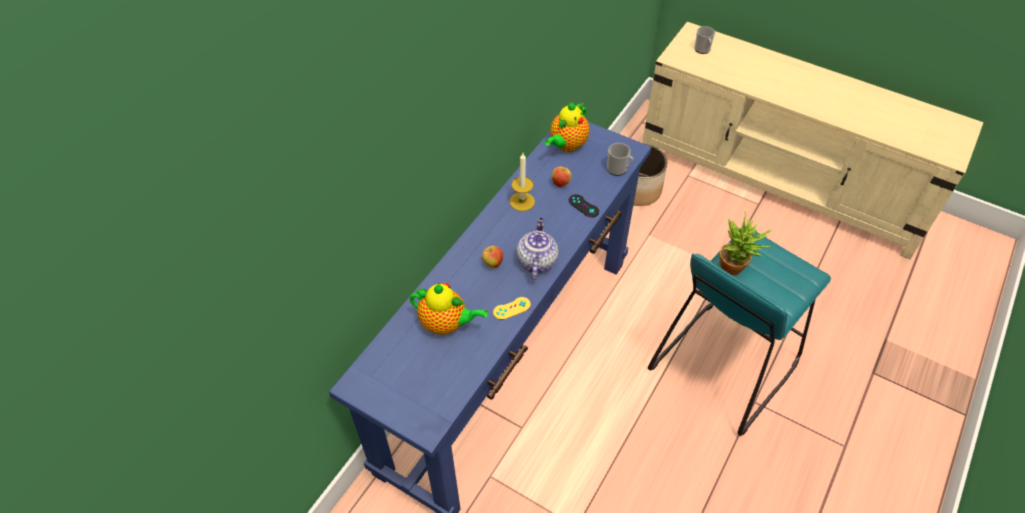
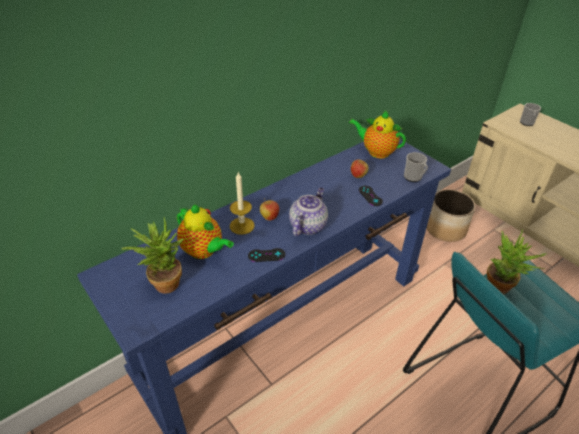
camera: 20 degrees right, 10 degrees down
yellow game controller [493,297,531,320] -> black game controller [248,248,285,262]
candle [510,153,535,211] -> candle moved to [230,172,255,235]
teapot [545,102,590,152] -> teapot turned 60 degrees clockwise [349,110,406,158]
none -> potted plant [122,217,183,294]

